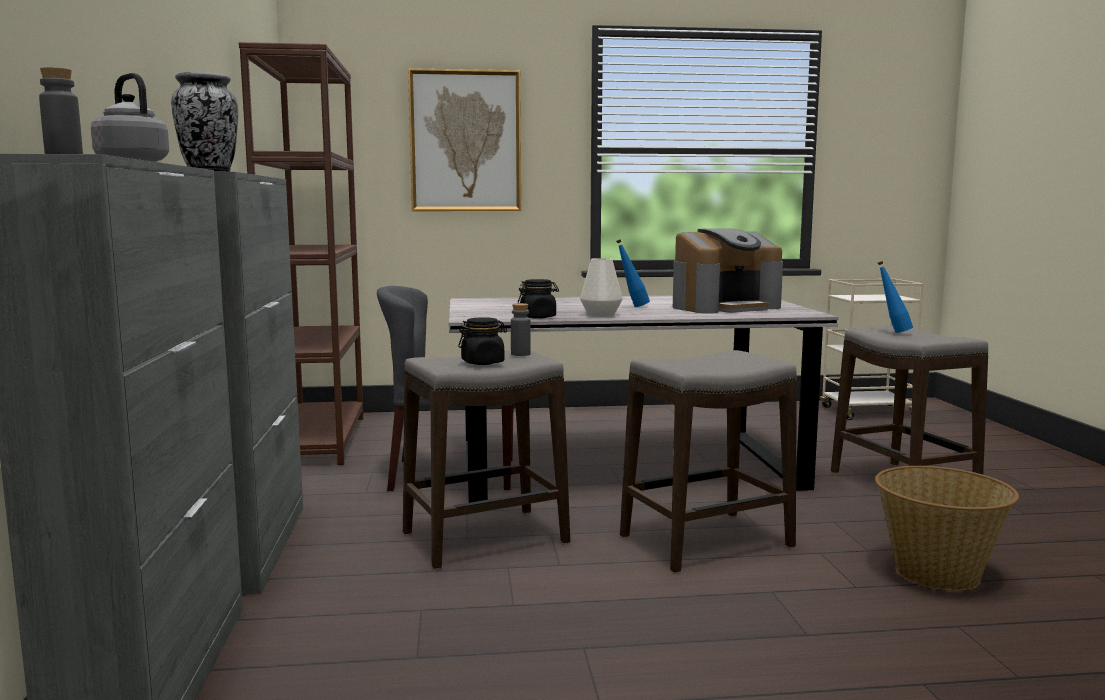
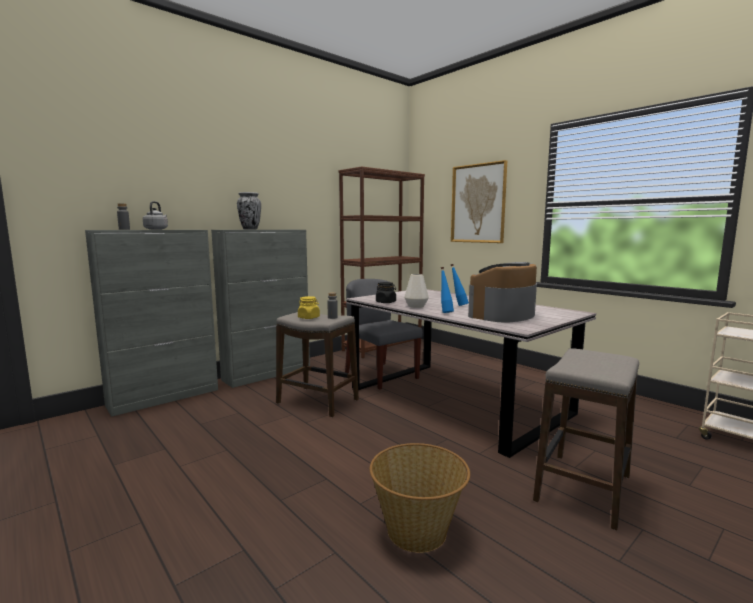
camera: 55 degrees right, 0 degrees up
black jar [458,317,507,365] -> yellow jar [298,296,320,319]
stool [620,350,797,573] -> none
coffee machine [673,228,783,314] -> coffee machine turned 105 degrees clockwise [468,262,537,322]
blue bottle [878,261,913,333] -> blue bottle moved to [441,267,454,313]

